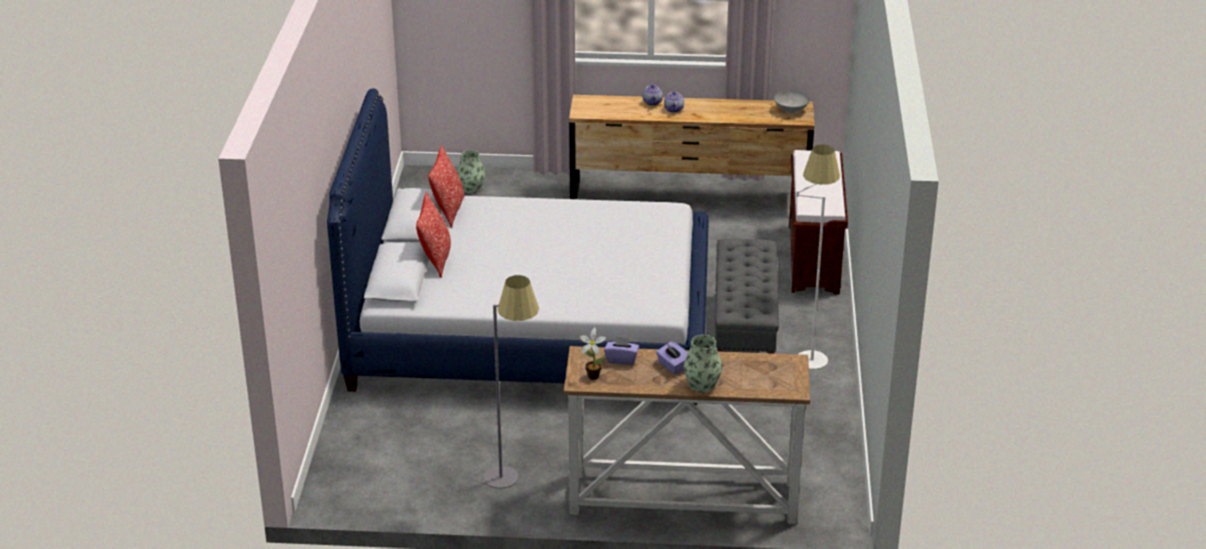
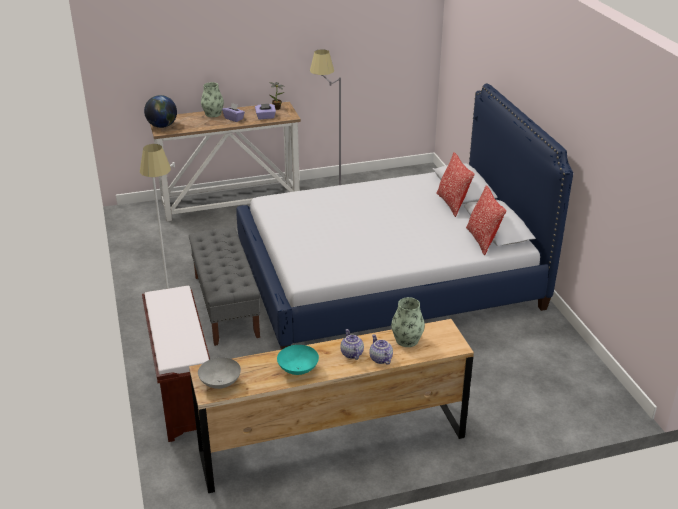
camera: 160 degrees right, 0 degrees up
vase [457,150,485,193] -> vase moved to [391,297,425,347]
none -> globe [144,95,177,128]
none -> turquoise bowl [277,345,319,375]

